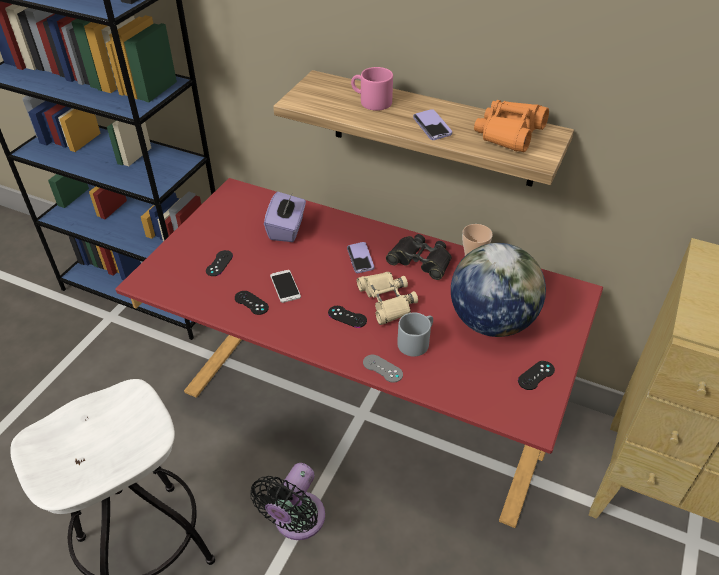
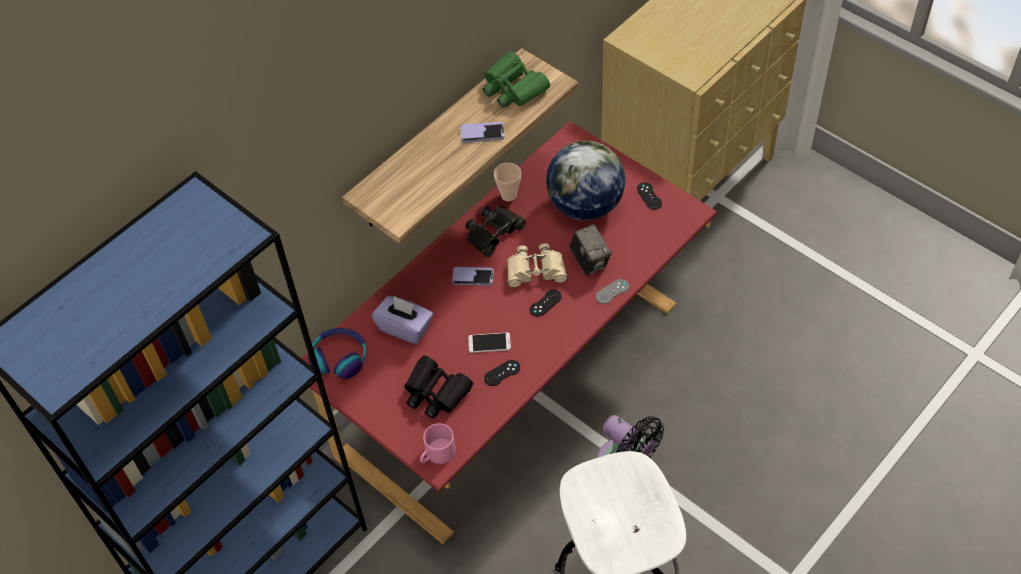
camera: 70 degrees left, 10 degrees up
black game controller [206,250,233,276] -> black binoculars [404,355,473,418]
pink mug [351,67,393,111] -> pink mug moved to [420,423,456,464]
grey mug [397,312,433,357] -> camera [569,224,611,276]
orange binoculars [474,100,549,152] -> green binoculars [483,51,550,108]
none -> headphones [308,328,366,379]

